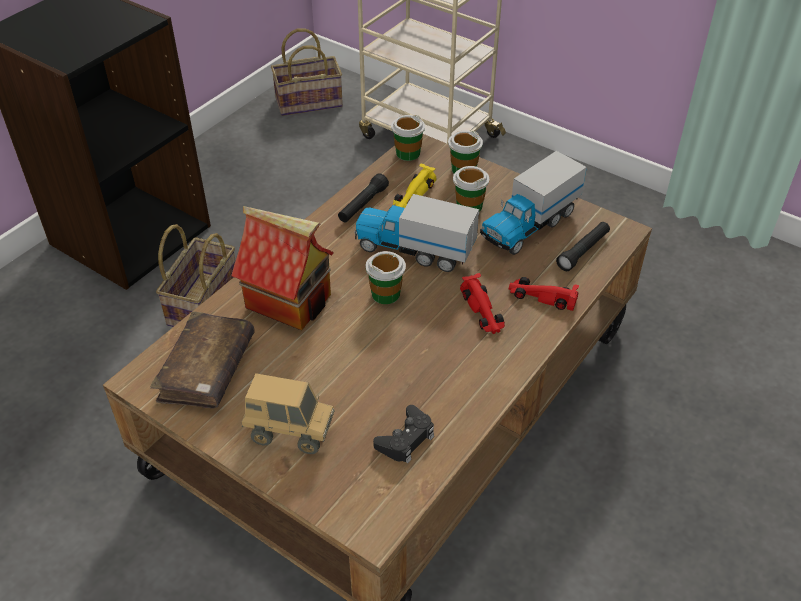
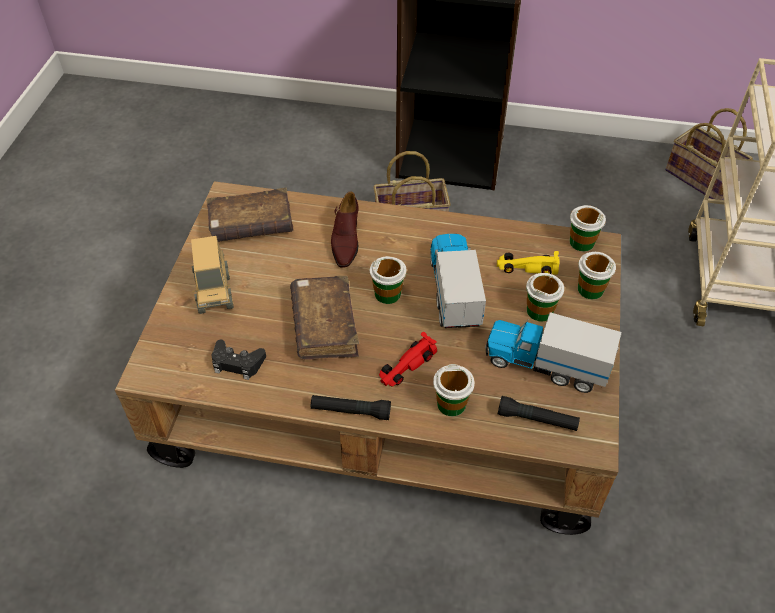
camera: 65 degrees right, 5 degrees up
toy house [231,206,334,330] -> brown shoe [331,191,358,268]
black flashlight [338,173,389,222] -> black flashlight moved to [311,395,391,420]
red toy car [508,277,579,311] -> cup [433,364,475,416]
none -> brown book [290,276,359,360]

